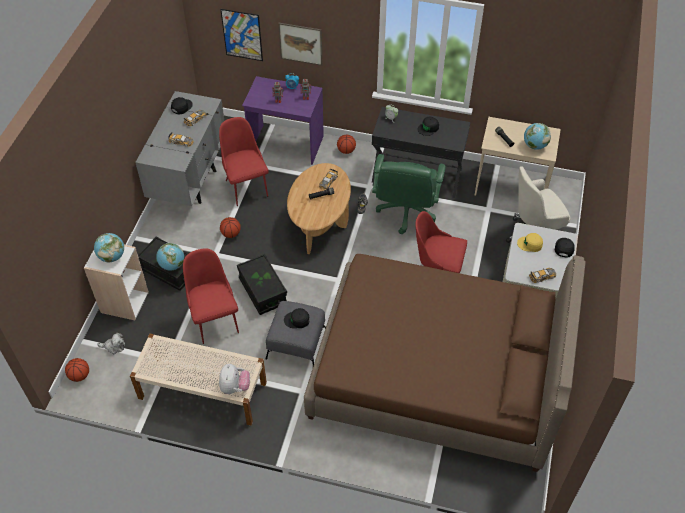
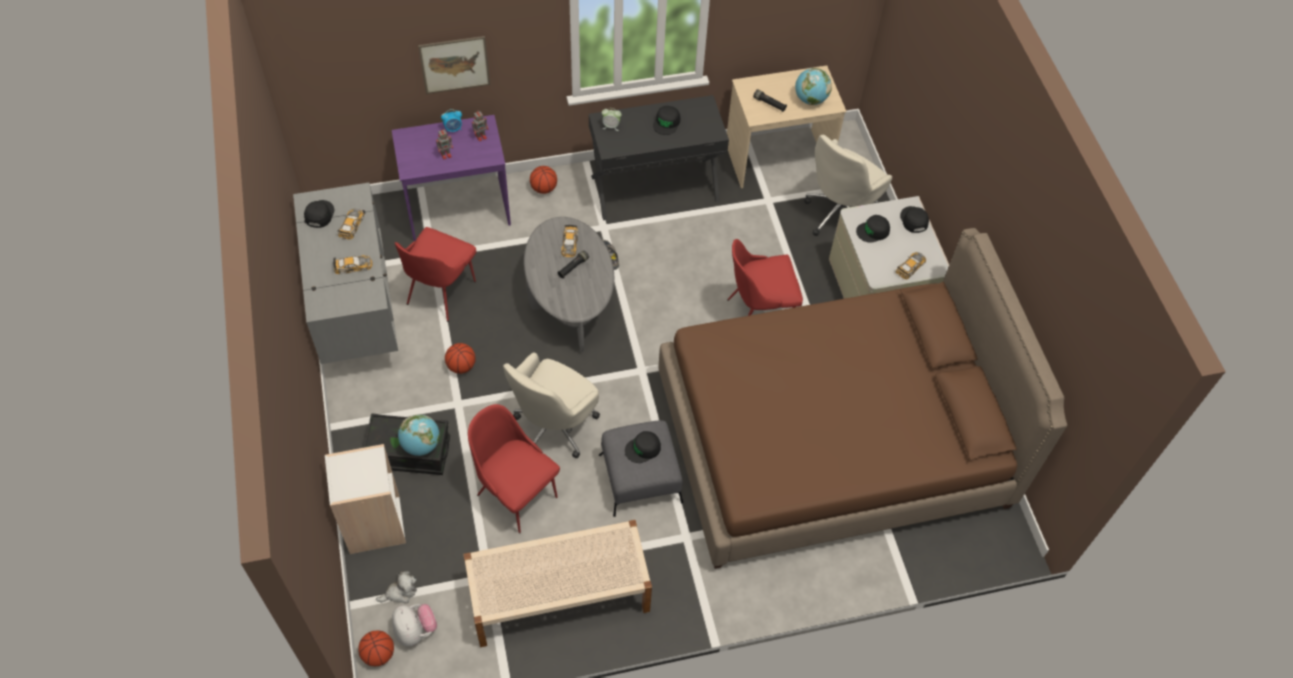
camera: 30 degrees left, 5 degrees up
globe [94,233,124,263] -> none
red chair [219,117,269,206] -> red chair turned 105 degrees counterclockwise [395,227,476,322]
plush toy [219,364,250,394] -> plush toy moved to [392,604,437,647]
picture [220,9,263,61] -> none
black storage box [237,254,287,315] -> beige office chair [503,352,600,458]
brown coffee table [287,163,351,254] -> grey coffee table [524,217,614,352]
green office chair [372,154,446,234] -> none
yellow cap [517,233,543,252] -> black cap [856,215,890,243]

